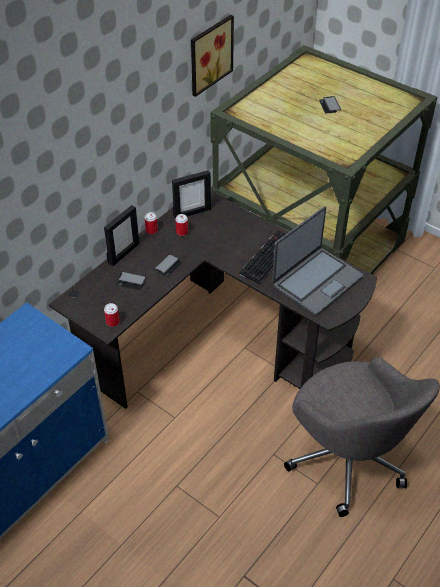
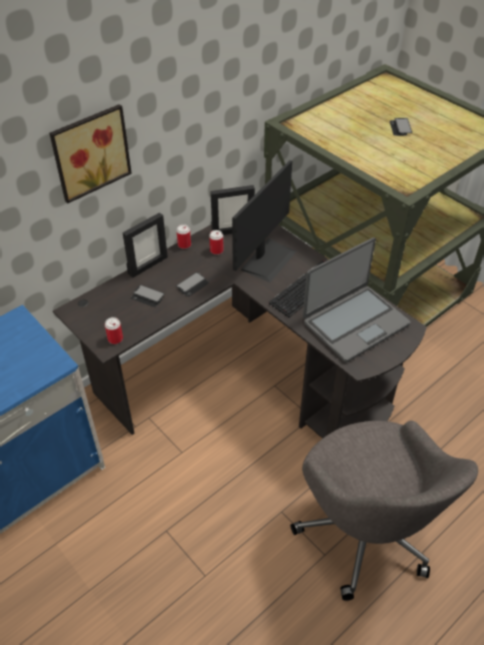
camera: 10 degrees right, 0 degrees up
picture [191,15,234,97] -> picture moved to [49,104,132,203]
none -> monitor [232,160,297,282]

